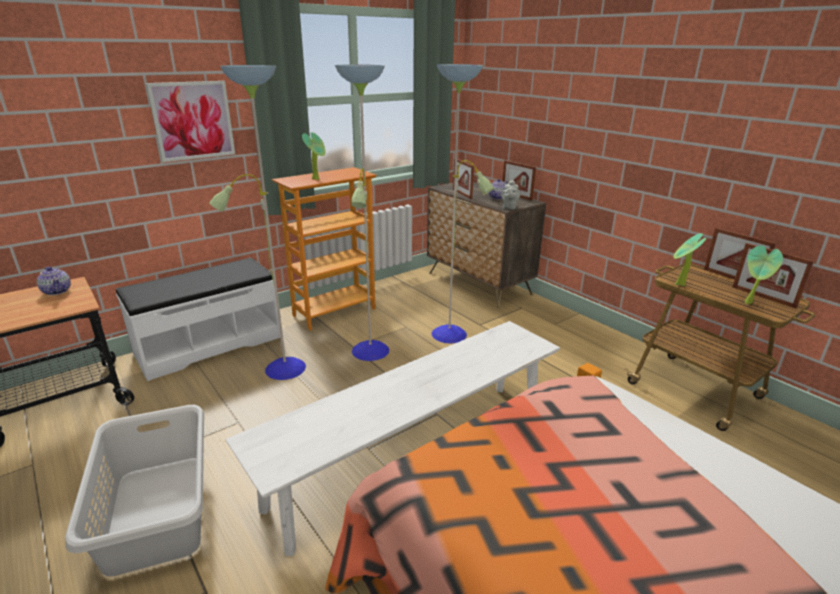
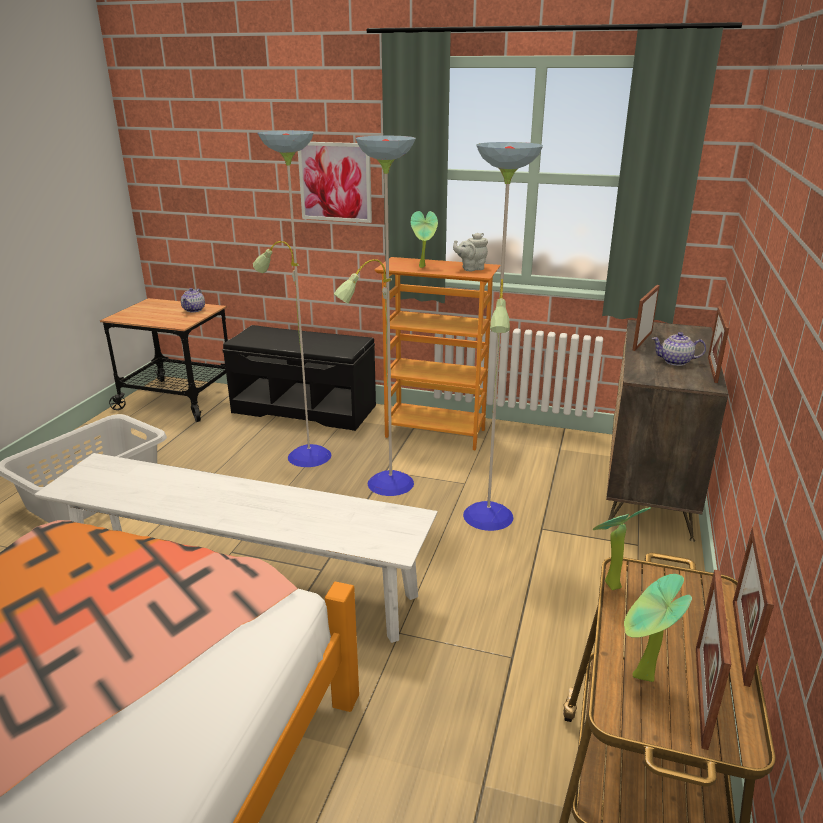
camera: 55 degrees right, 0 degrees up
white bench [116,258,281,381] -> black bench [223,325,376,431]
grey teapot [501,180,520,209] -> grey teapot moved to [453,233,488,271]

